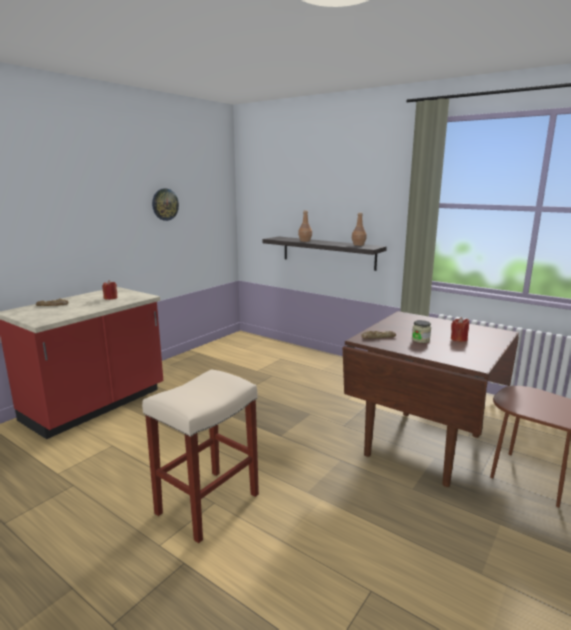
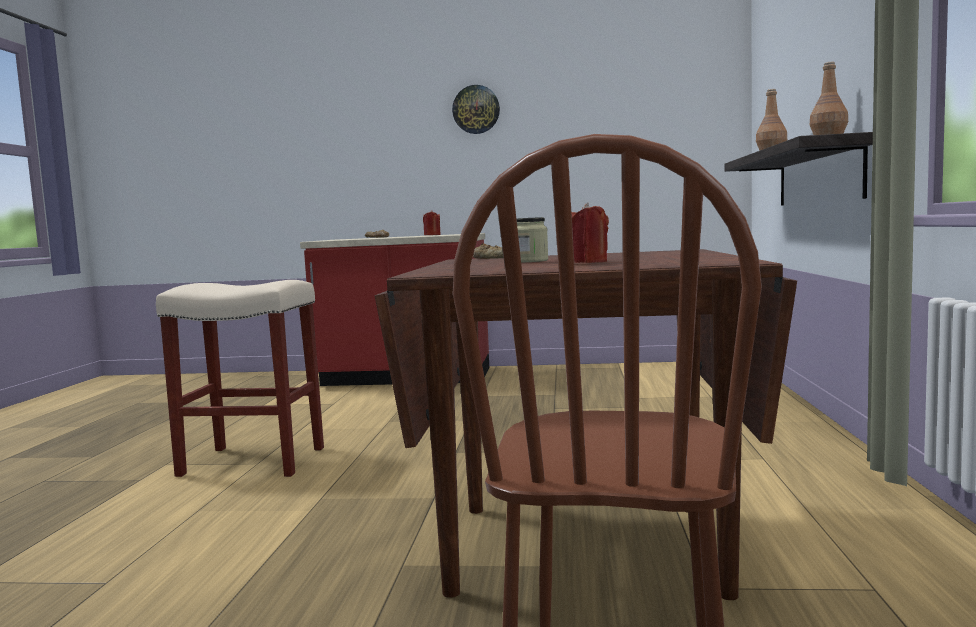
camera: 60 degrees right, 10 degrees down
wall clock [152,189,179,221] -> wall clock moved to [452,85,500,134]

